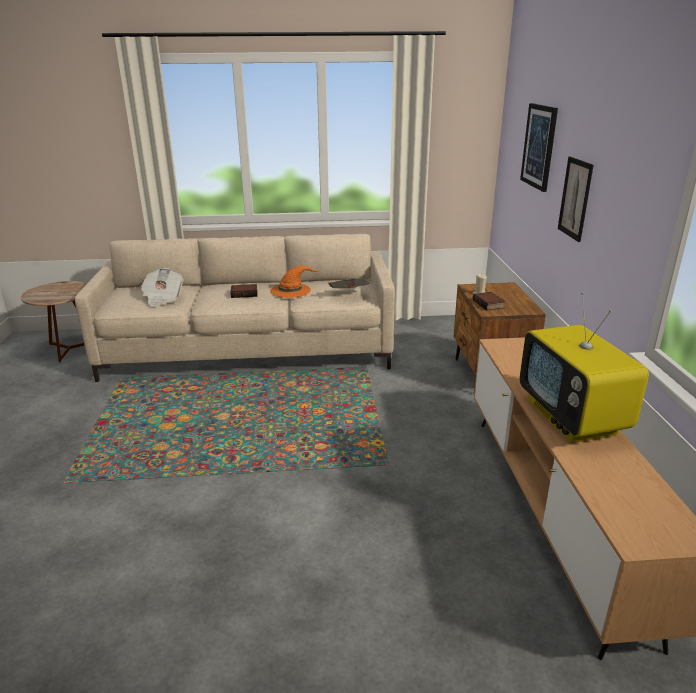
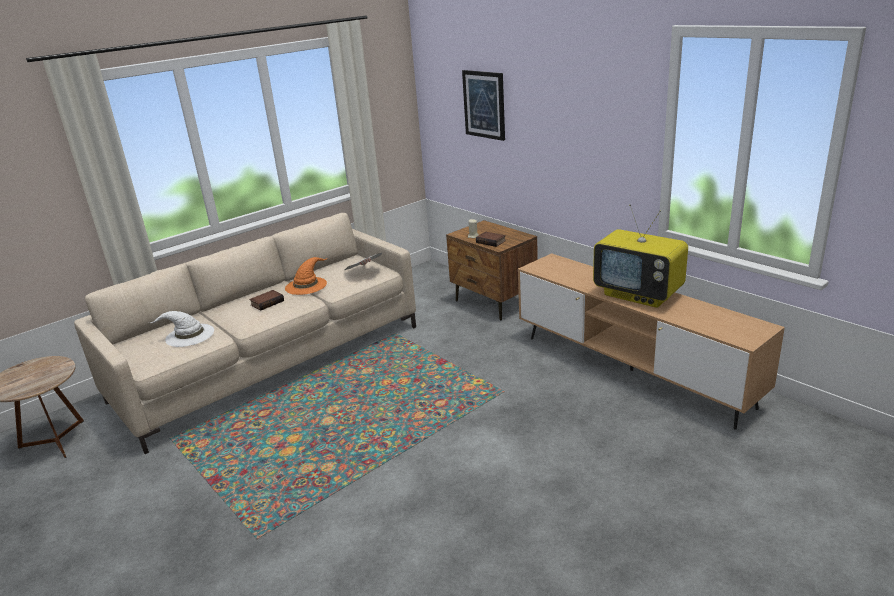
camera: 35 degrees left, 0 degrees up
newspaper [141,268,184,307] -> white hat [150,311,214,347]
picture [558,157,594,242] -> none

